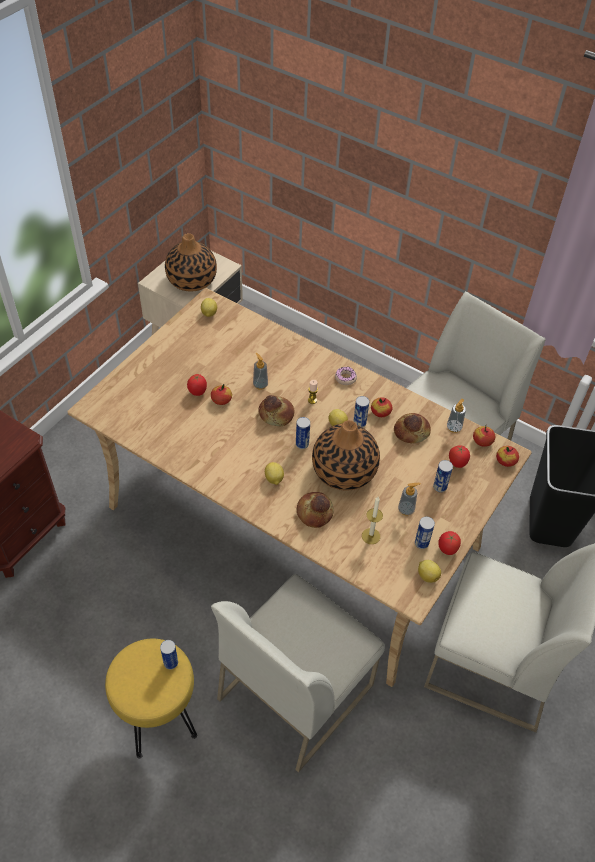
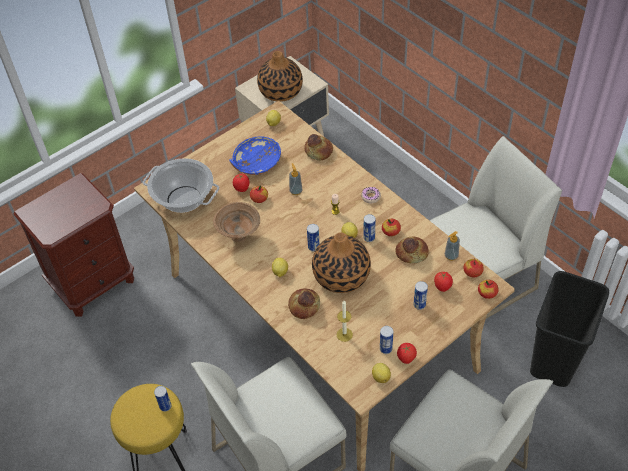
camera: 20 degrees right, 0 degrees up
bread [258,395,294,427] -> bread moved to [305,134,333,161]
soap dispenser [398,483,421,516] -> none
none -> cooking pot [143,158,219,213]
none -> brown bowl [213,202,260,243]
none -> blue bowl [229,137,281,175]

